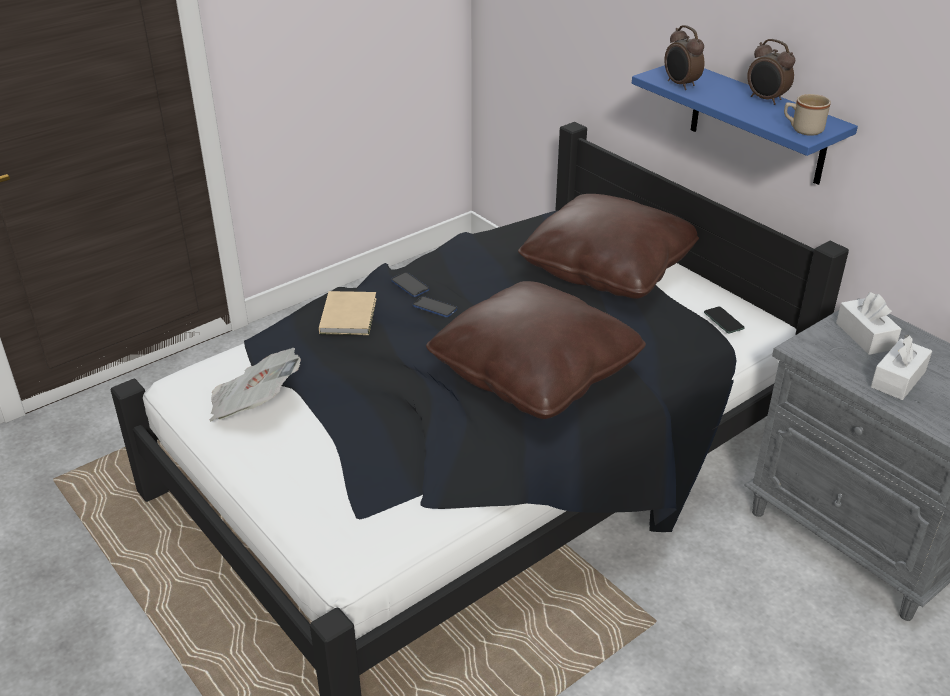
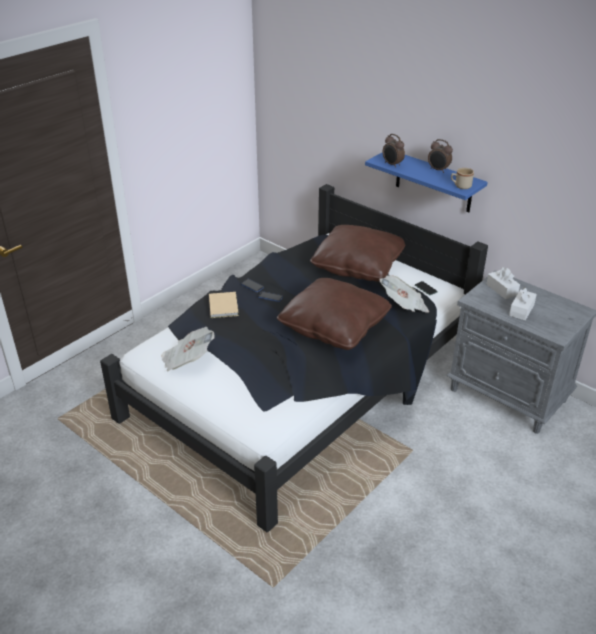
camera: 10 degrees left, 0 degrees up
none -> newspaper [379,275,430,313]

